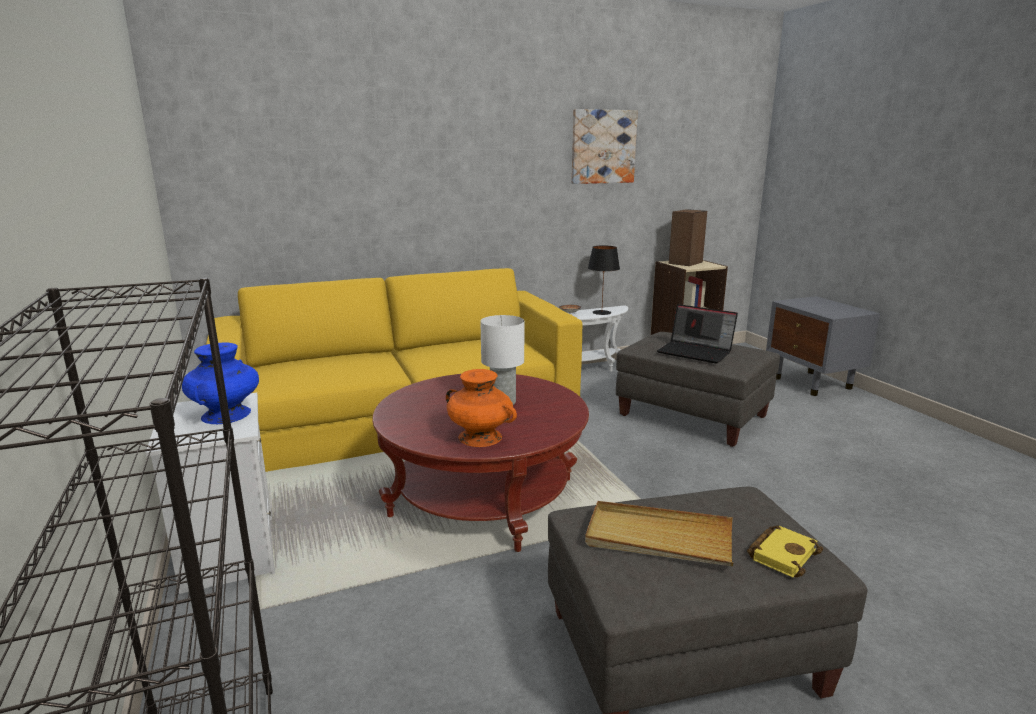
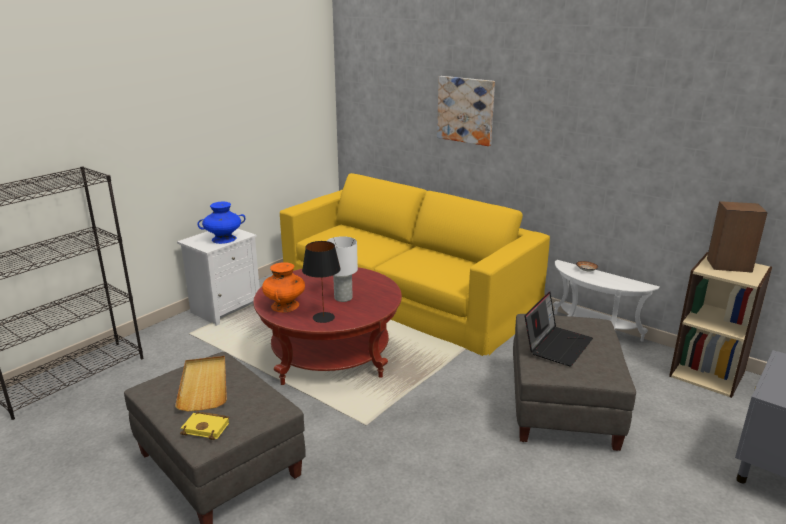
camera: 60 degrees right, 5 degrees up
picture [571,109,638,184] -> picture moved to [437,76,495,146]
black table lamp [588,246,620,315] -> black table lamp moved to [302,241,341,323]
laptop [657,304,738,364] -> laptop turned 150 degrees counterclockwise [525,292,593,367]

